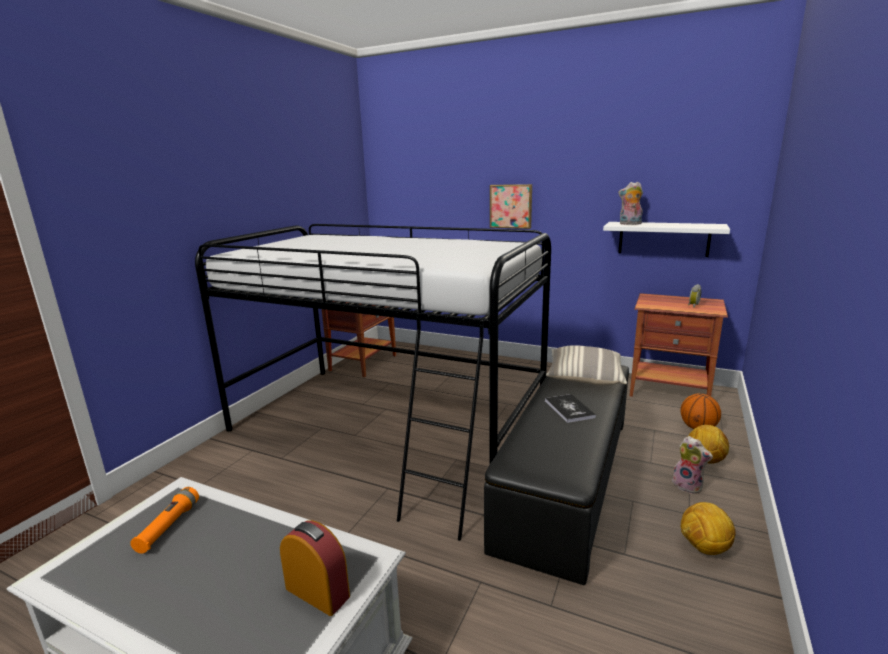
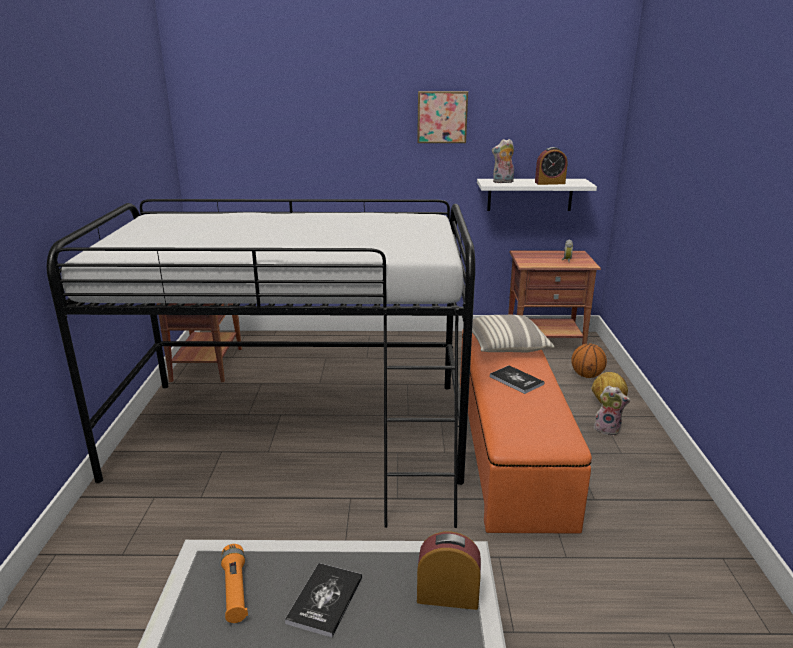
camera: 25 degrees left, 5 degrees up
black bench [484,365,629,585] -> orange bench [460,331,592,534]
picture [490,184,532,229] -> picture moved to [417,91,468,143]
football [681,502,735,555] -> none
none -> book [285,563,362,638]
none -> alarm clock [535,147,567,185]

